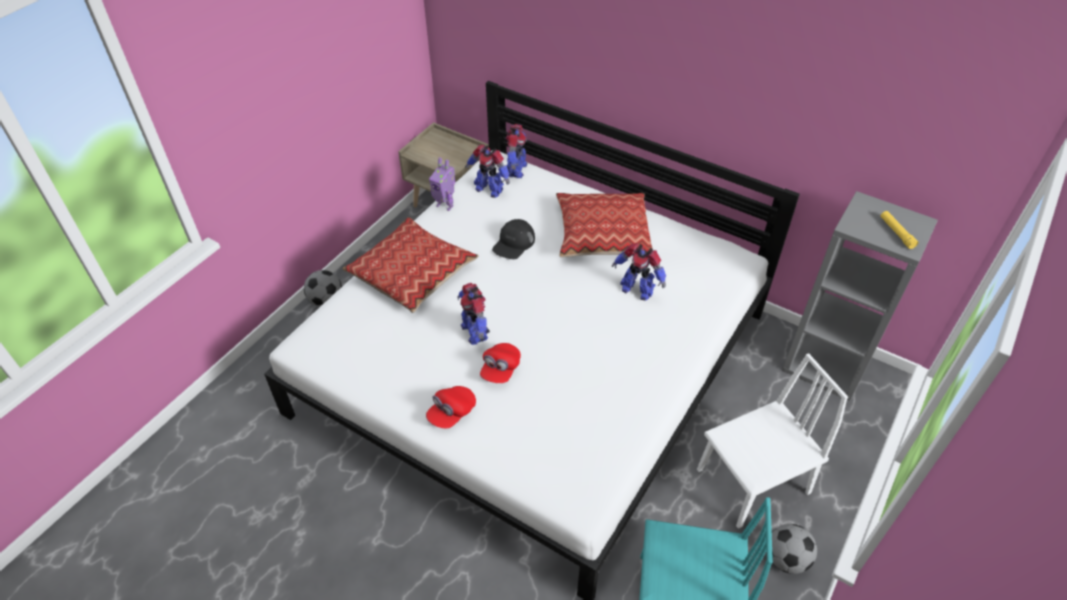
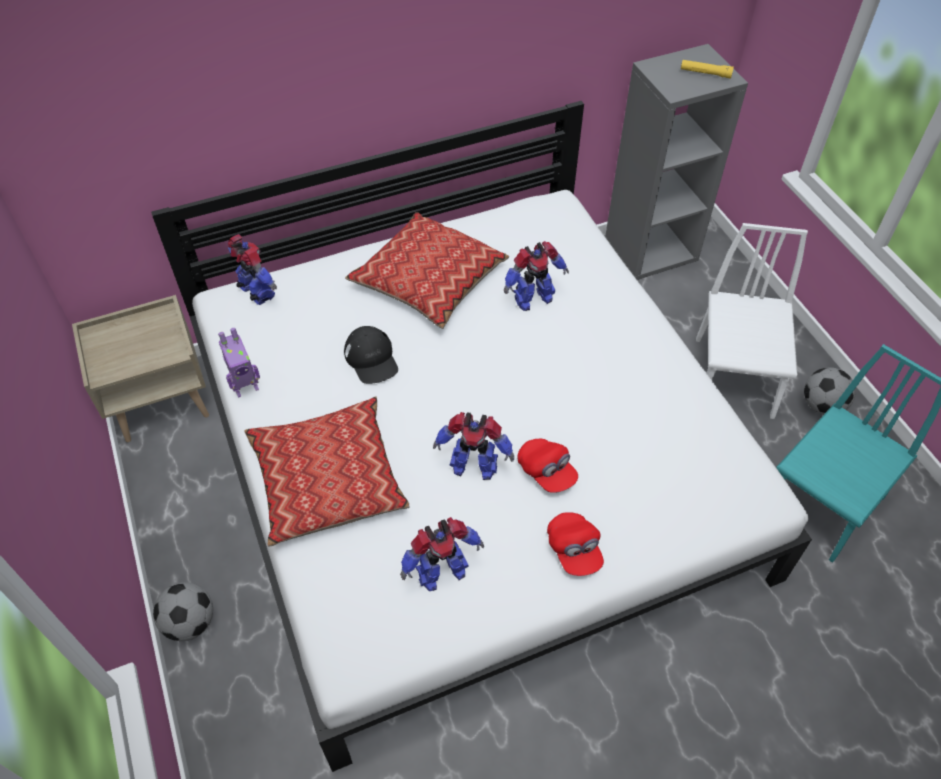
camera: 55 degrees left, 5 degrees up
toy robot [465,145,510,198] -> toy robot moved to [400,517,484,591]

